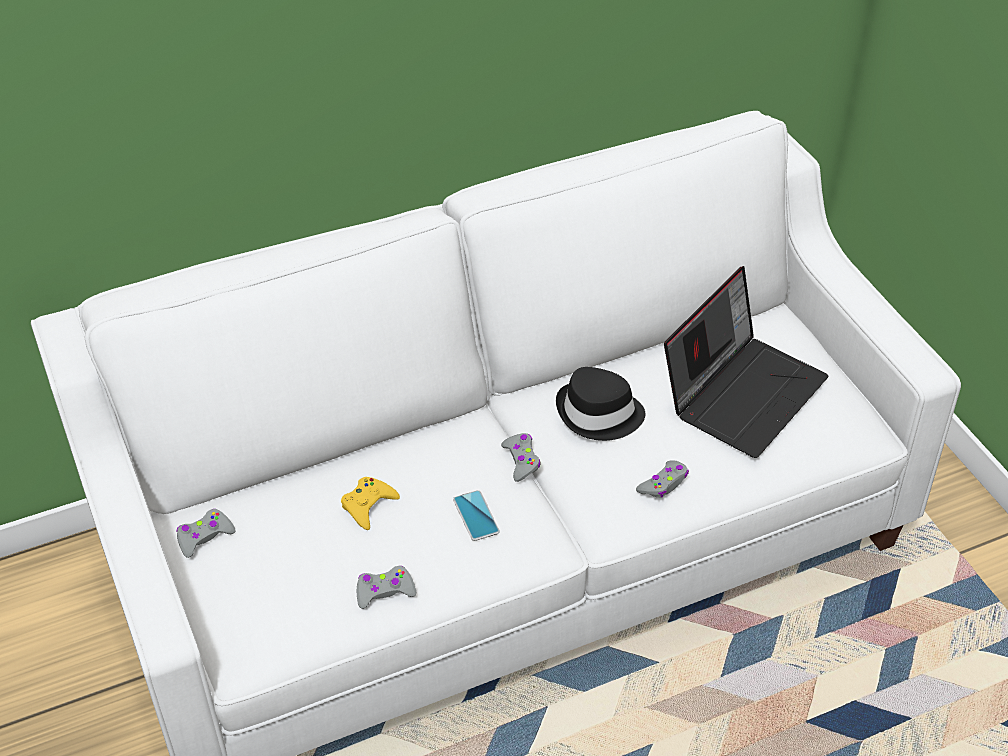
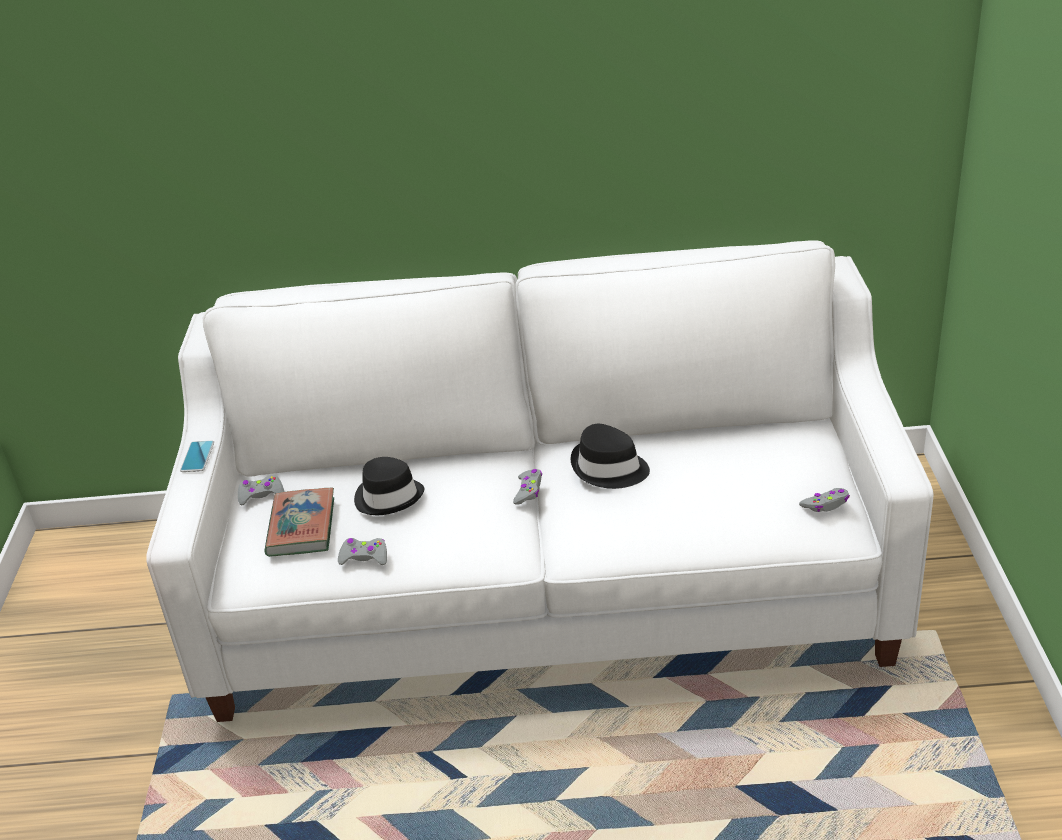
camera: 25 degrees right, 10 degrees down
yellow game controller [341,477,400,530] -> black hat [354,457,424,515]
phone [453,490,500,541] -> phone moved to [180,441,214,472]
grey game controller [636,460,689,498] -> grey game controller moved to [799,488,850,512]
laptop [664,266,829,458] -> none
none -> book [264,488,334,557]

